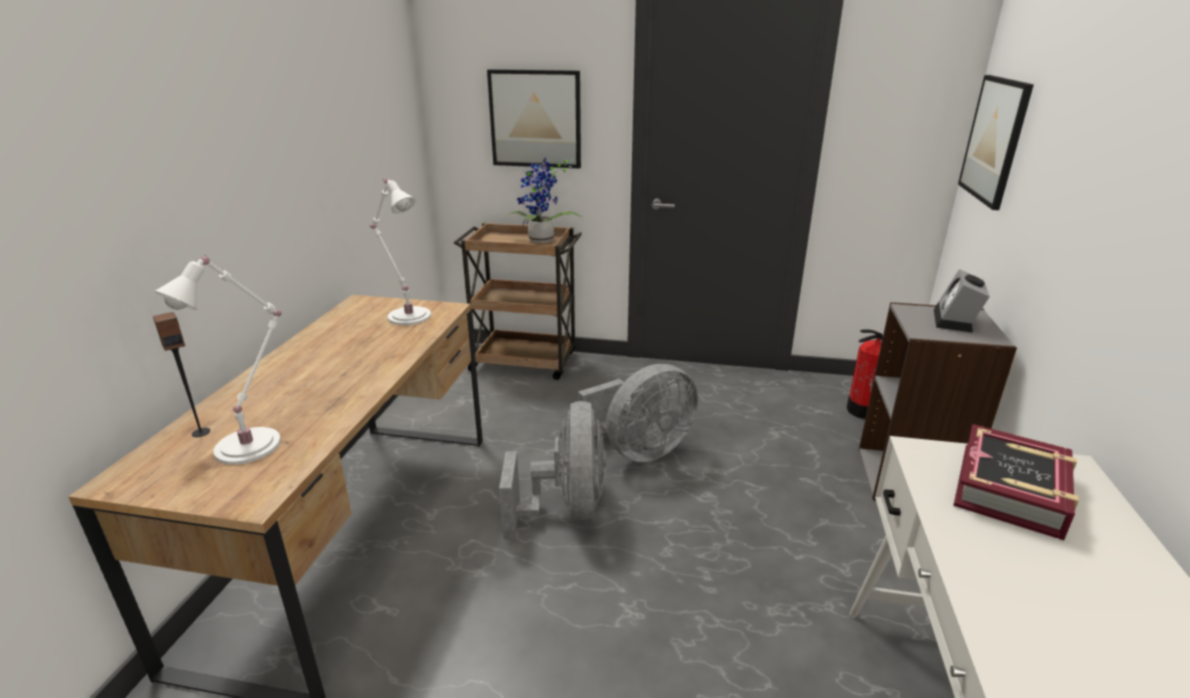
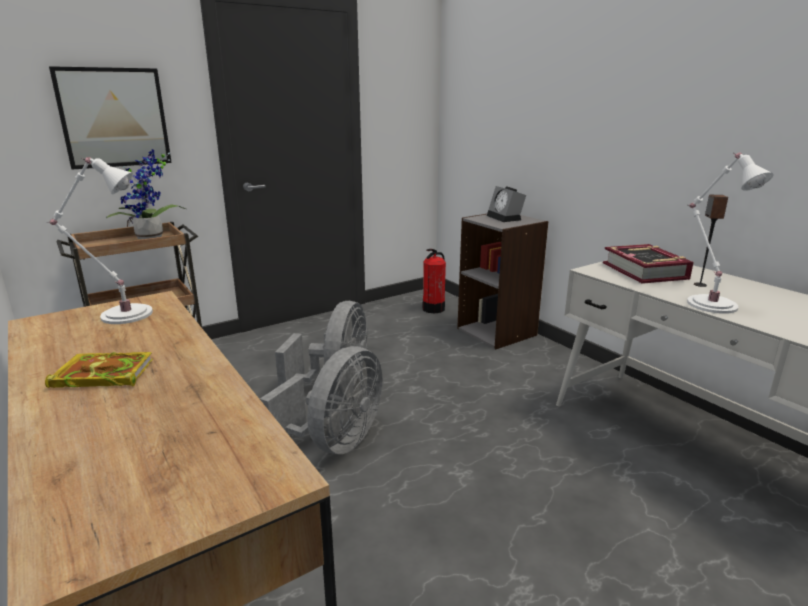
camera: 45 degrees left, 5 degrees down
speaker [153,312,210,437] -> speaker moved to [694,195,728,287]
white table lamp [155,255,281,465] -> white table lamp moved to [687,153,773,314]
grey fan [499,401,606,539] -> grey fan turned 75 degrees clockwise [260,346,383,454]
picture [958,75,1034,210] -> none
none -> book [45,352,153,388]

